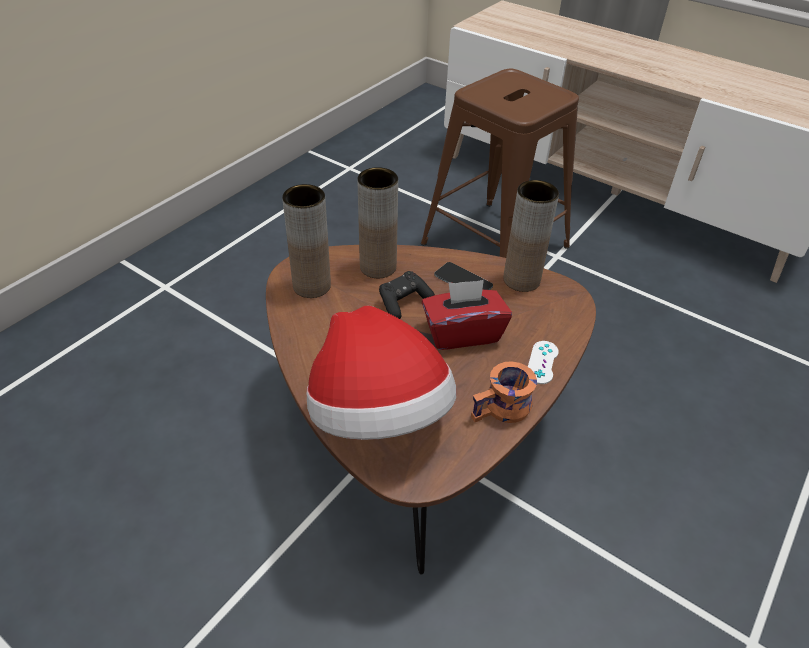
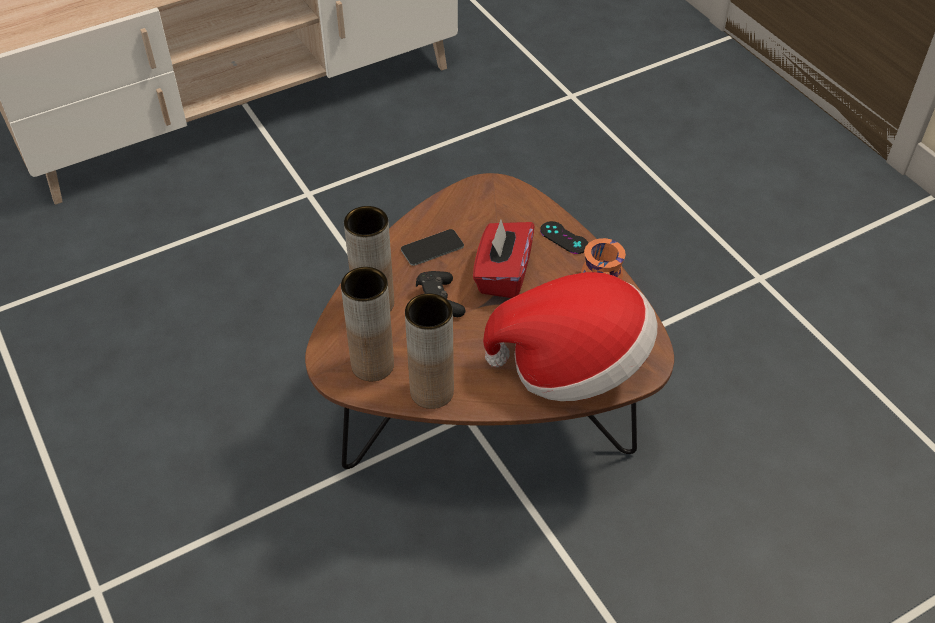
camera: 65 degrees left, 5 degrees up
brown stool [421,68,579,258] -> none
brown vase [503,180,559,292] -> brown vase moved to [405,293,454,409]
white game controller [528,341,559,384] -> black game controller [540,221,588,254]

